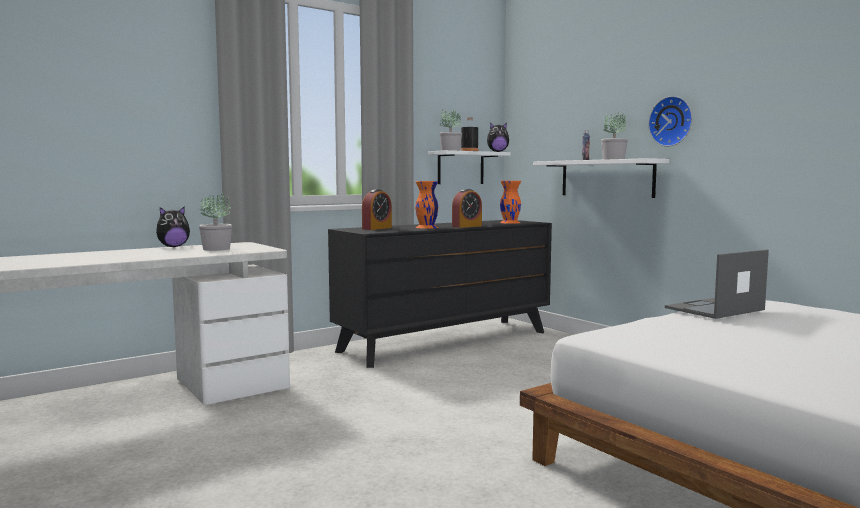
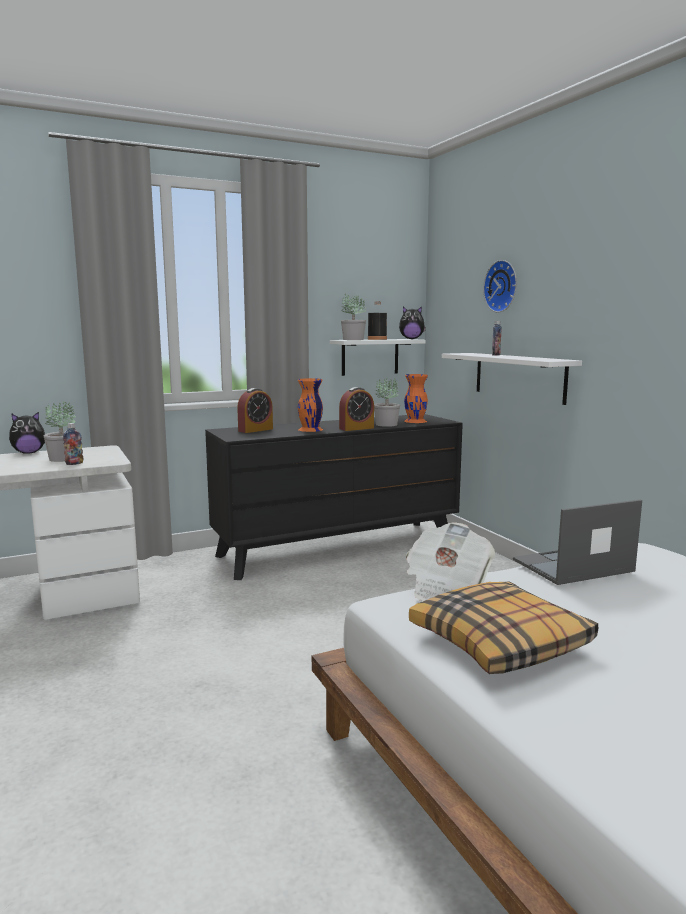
camera: 10 degrees right, 5 degrees up
potted plant [601,112,628,160] -> potted plant moved to [374,378,400,427]
wall clock [648,96,693,147] -> wall clock moved to [483,260,517,312]
none -> bottle [63,423,83,465]
none -> newspaper [406,522,495,601]
none -> pillow [409,582,598,674]

